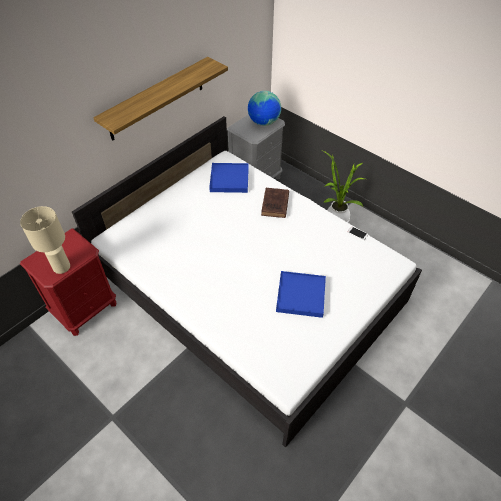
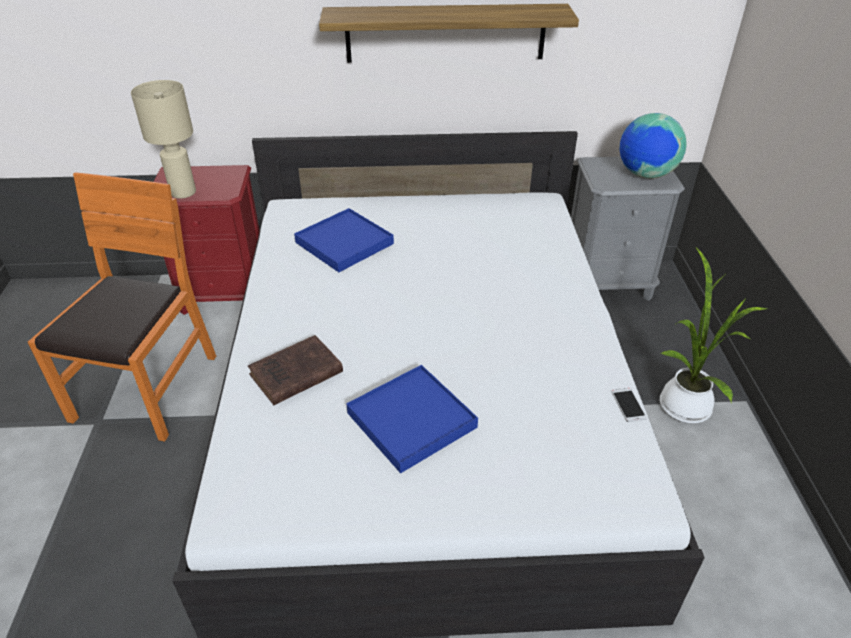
camera: 45 degrees right, 10 degrees down
blue tray [209,163,249,193] -> blue tray moved to [294,208,394,272]
brown book [261,188,289,218] -> brown book moved to [248,335,343,405]
none -> orange chair [28,172,216,441]

